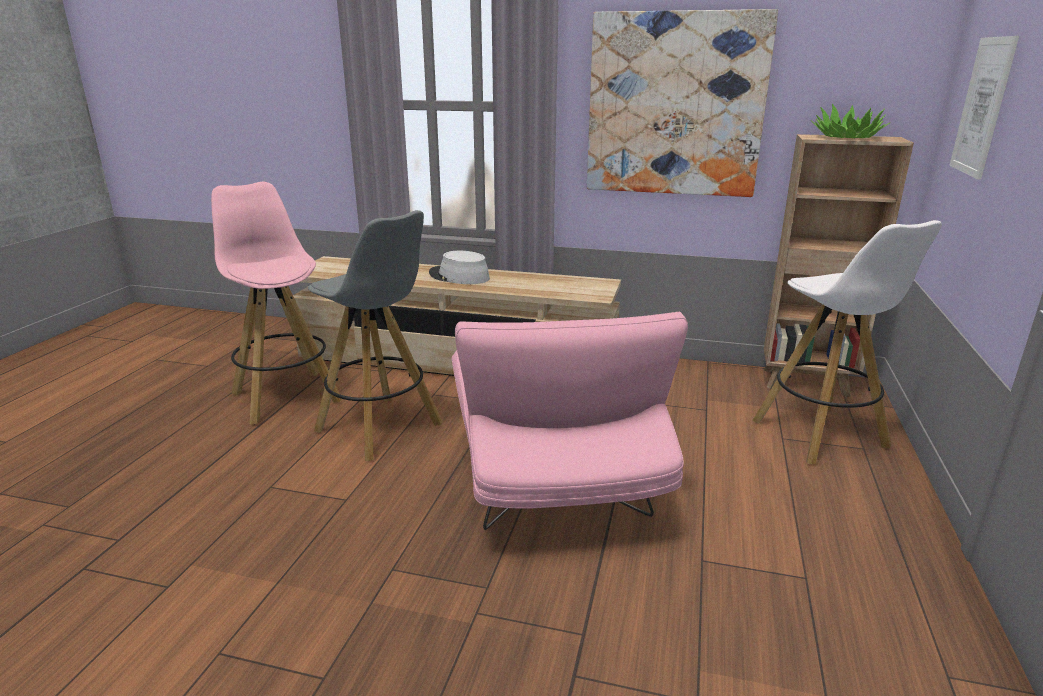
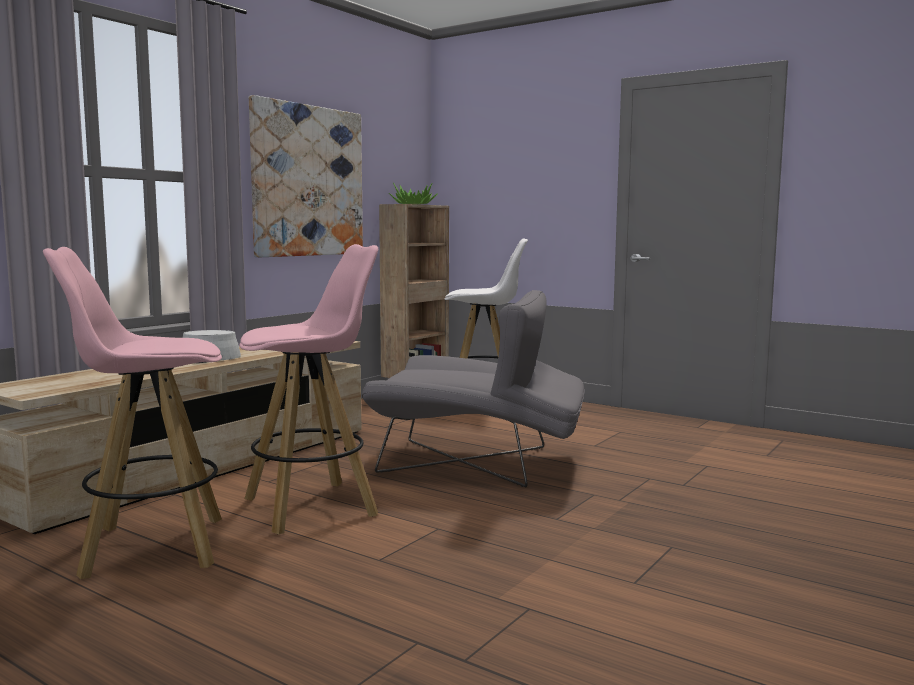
camera: 70 degrees left, 15 degrees down
grey stool [308,210,443,461] -> pink stool [239,244,378,534]
pink armchair [452,312,688,530] -> grey armchair [362,290,584,487]
picture [949,36,1019,180] -> none

